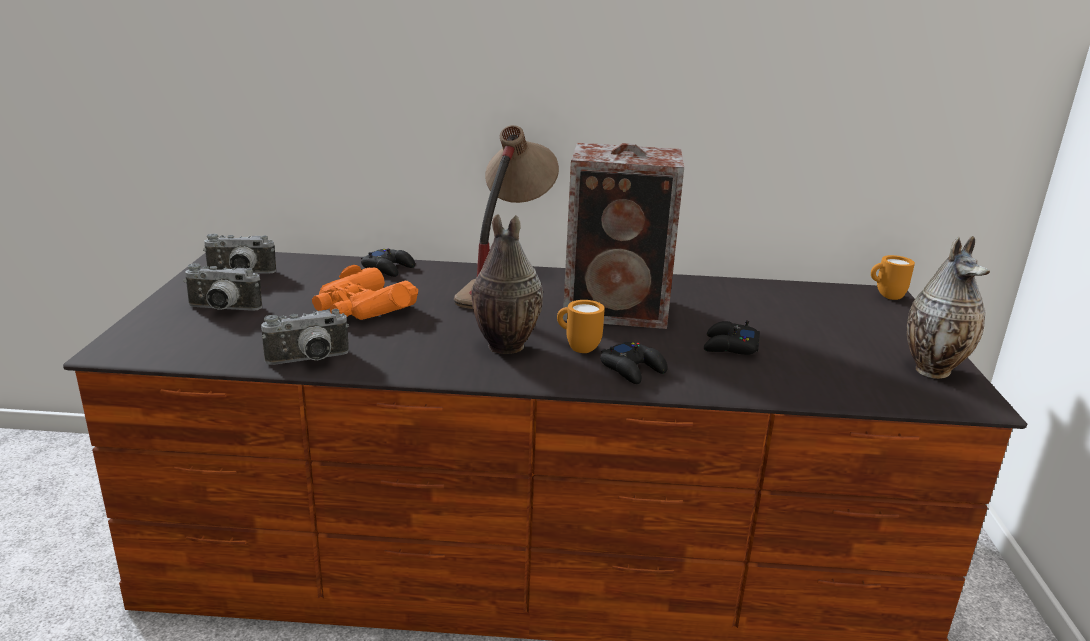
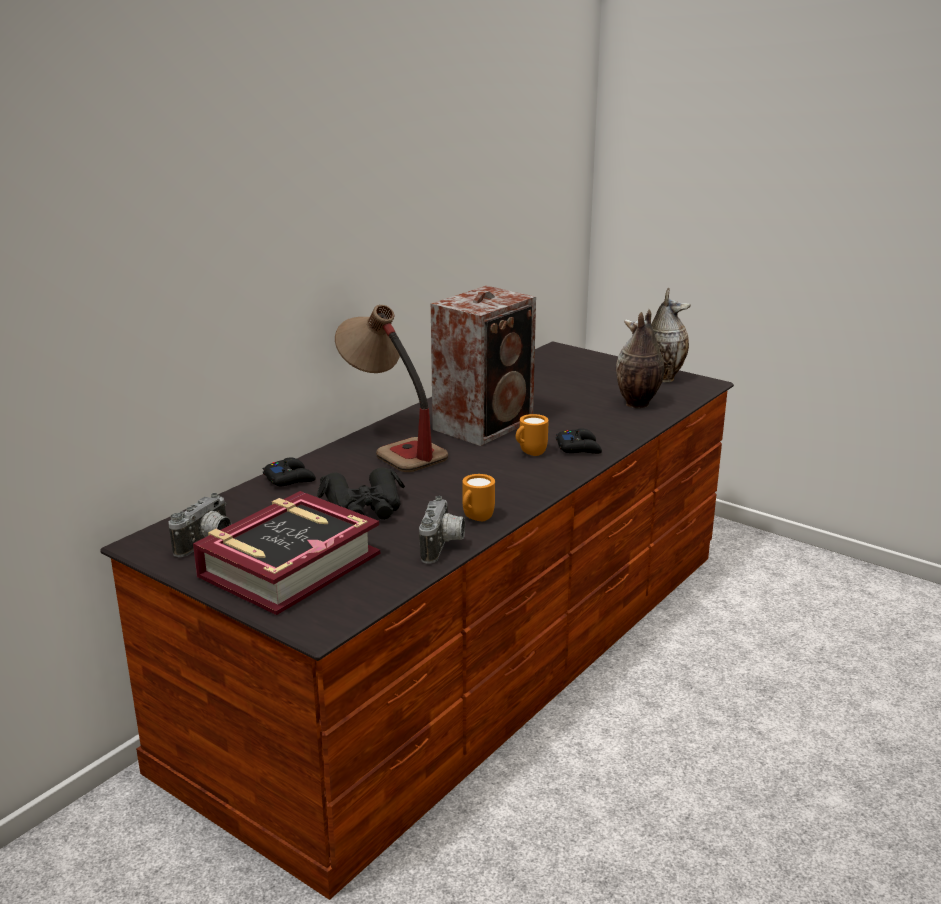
camera: 55 degrees left, 0 degrees up
camera [183,263,262,311] -> book [193,491,380,615]
orange binoculars [312,265,418,320] -> black binoculars [317,467,405,520]
vase [471,214,543,354] -> vase moved to [616,309,664,409]
black game controller [704,320,760,355] -> none
orange mug [871,255,915,300] -> orange mug moved to [462,474,495,521]

